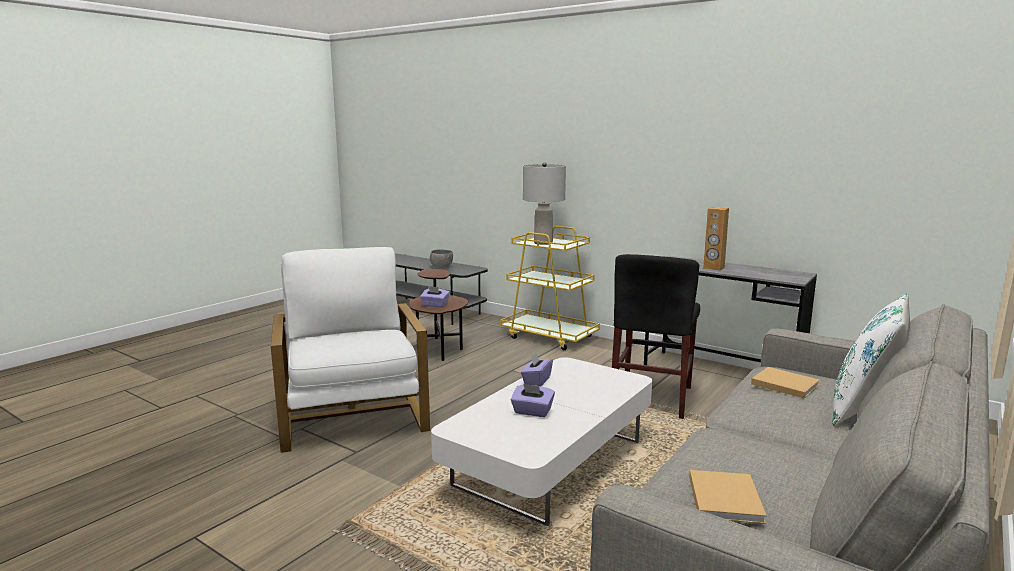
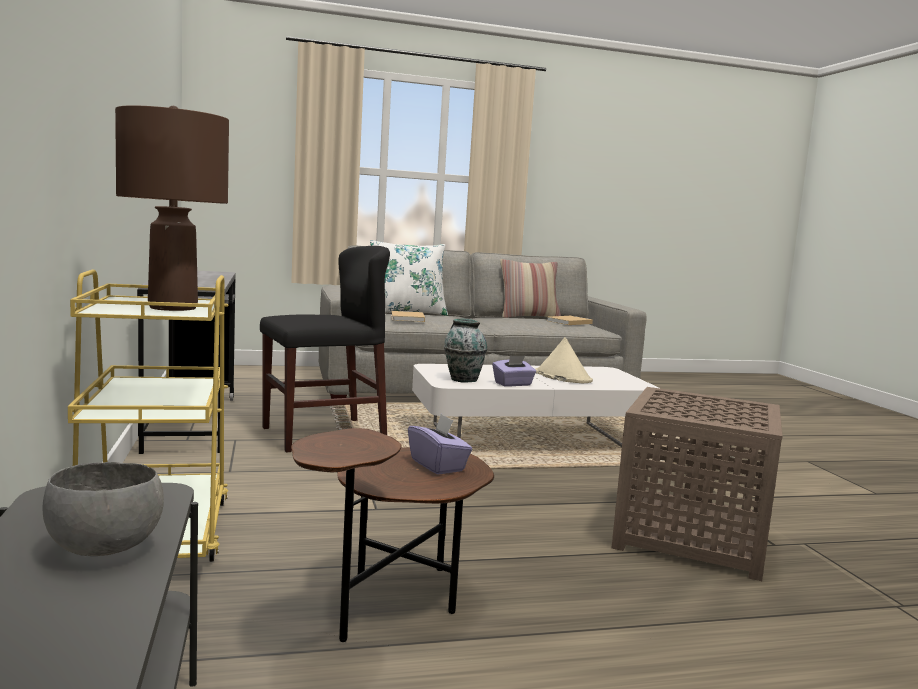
camera: 140 degrees left, 5 degrees down
white armchair [271,247,430,453] -> brown side table [612,387,783,581]
purple tissue box [511,383,555,417] -> beige hat [535,337,593,383]
grey table lamp [523,162,566,245] -> brown table lamp [115,105,229,311]
brown speaker [703,207,729,271] -> none
none -> vase [444,319,487,383]
none -> pillow [500,259,561,318]

